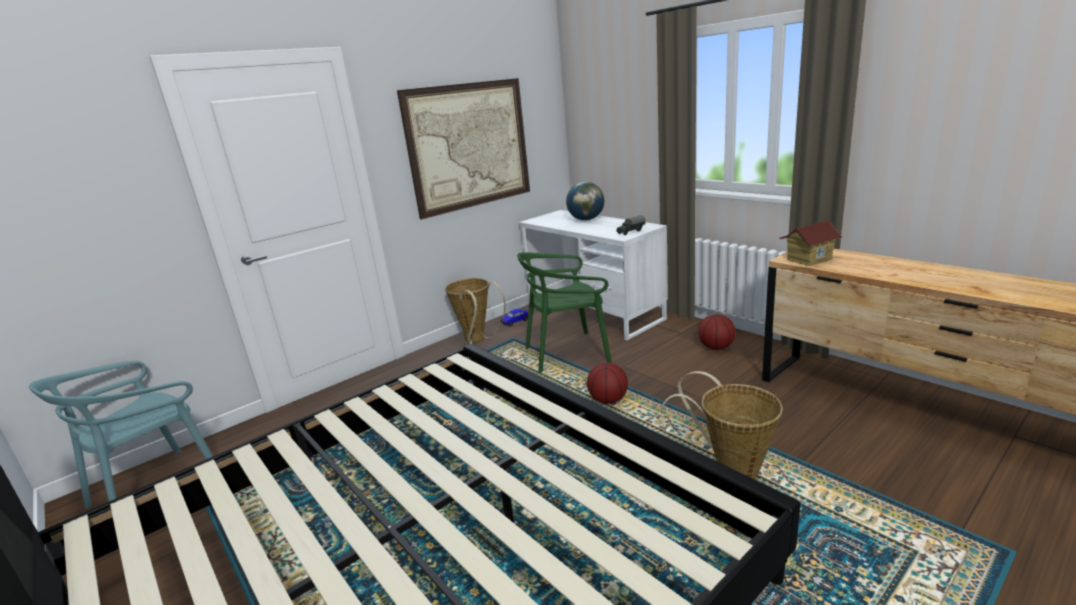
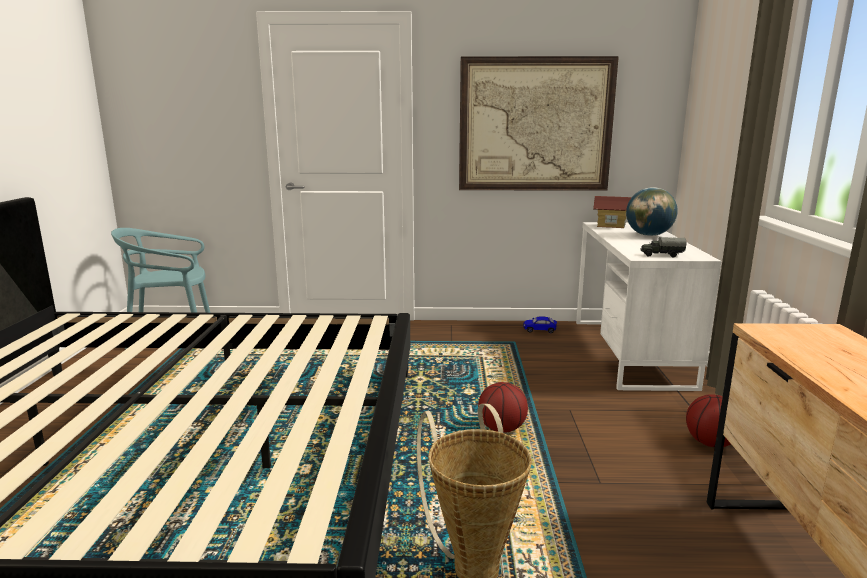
camera: 40 degrees right, 5 degrees down
basket [445,278,506,344] -> none
green chair [517,252,612,373] -> none
toy house [780,220,842,266] -> toy house moved to [593,196,632,228]

